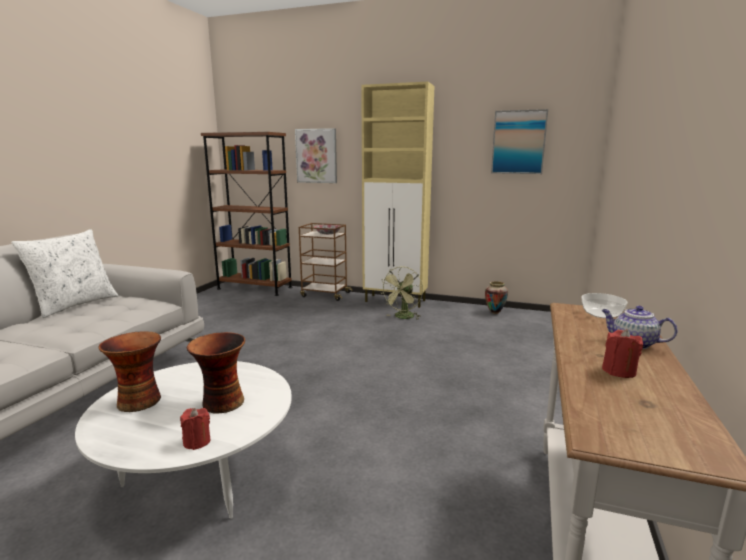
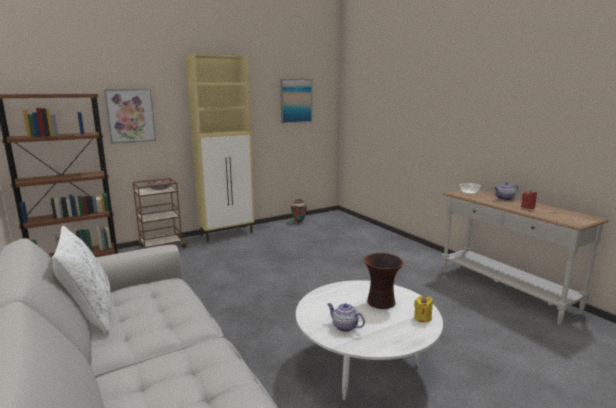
camera: 50 degrees left, 0 degrees up
vase [99,331,161,412] -> teapot [327,303,365,332]
red candle [180,408,210,450] -> yellow candle [414,295,433,322]
green fan [380,266,423,320] -> none

